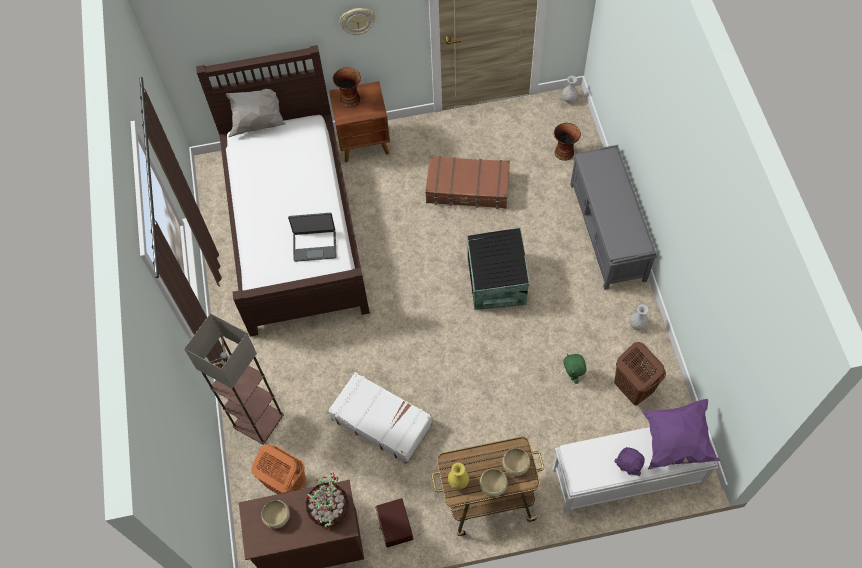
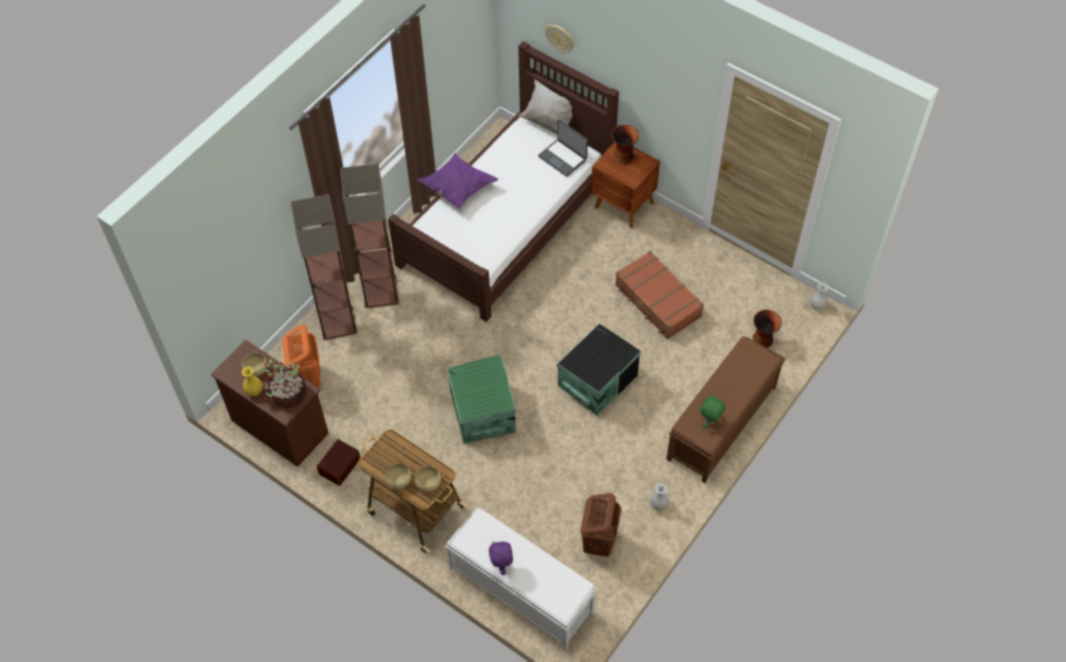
camera: 45 degrees right, 5 degrees down
laptop [288,213,337,262] -> laptop moved to [538,119,588,177]
white suitcase [328,372,432,464] -> none
wall clock [340,8,375,35] -> wall clock moved to [545,24,574,54]
yellow vase [448,463,469,490] -> yellow vase moved to [242,366,263,396]
green plush toy [563,354,587,384] -> green plush toy moved to [700,394,725,428]
grey bench [570,145,657,290] -> brown bench [666,336,785,484]
purple pillow [641,399,720,469] -> purple pillow moved to [417,153,499,210]
none -> floor lamp [340,164,399,308]
none -> green storage box [447,354,516,444]

